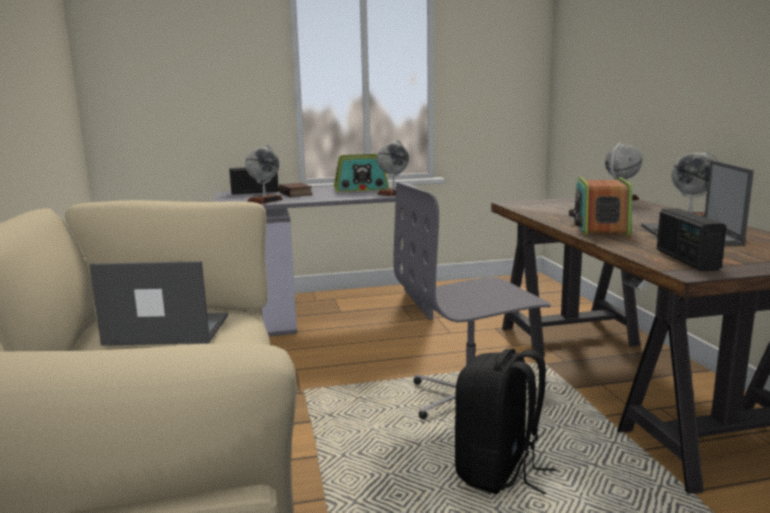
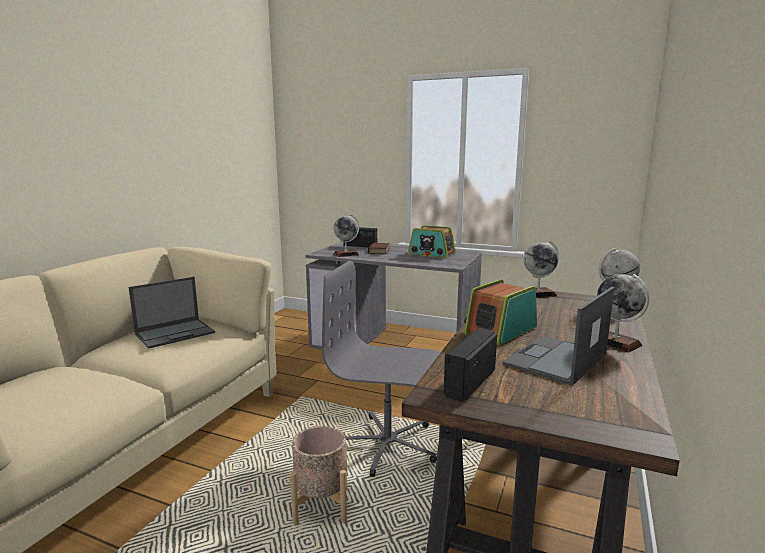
camera: 35 degrees right, 0 degrees up
laptop [89,261,228,346] -> laptop turned 105 degrees clockwise [129,277,215,349]
globe [377,140,409,196] -> globe moved to [524,241,559,298]
black backpack [455,349,556,495] -> beige planter [290,426,347,525]

